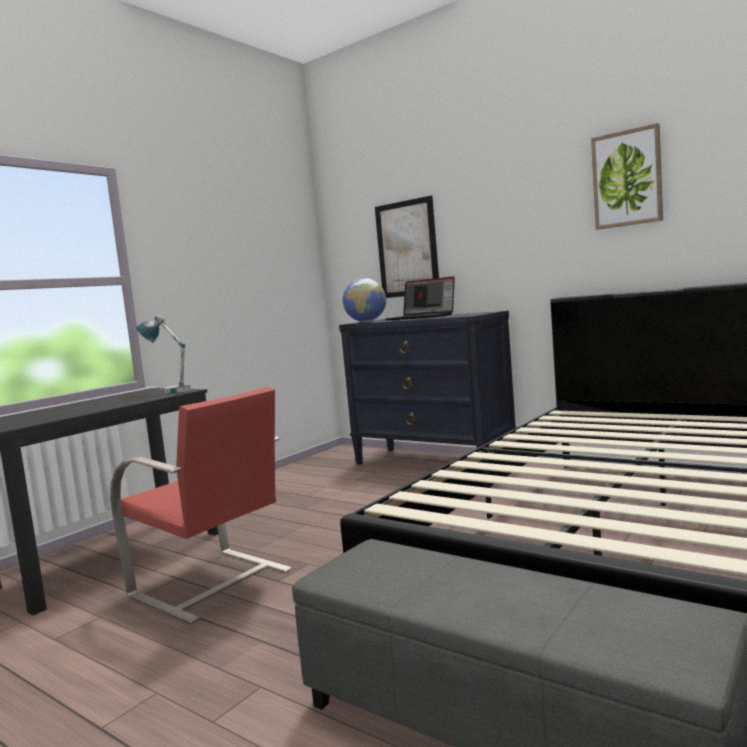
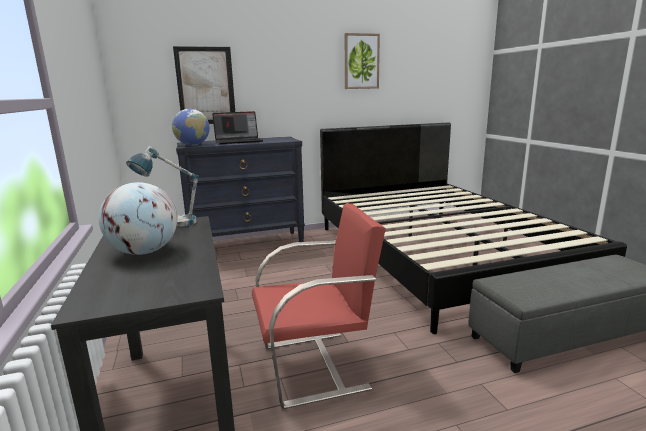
camera: 55 degrees left, 10 degrees up
none -> globe [99,182,177,255]

